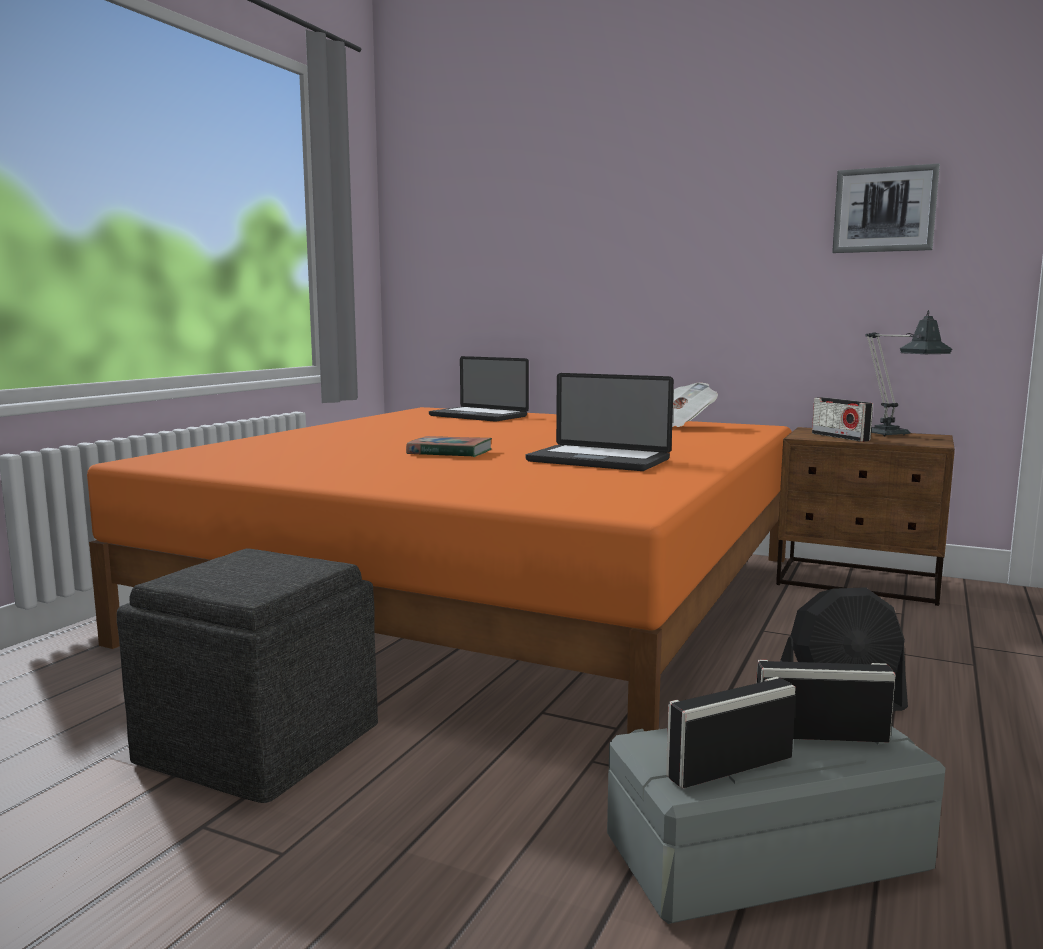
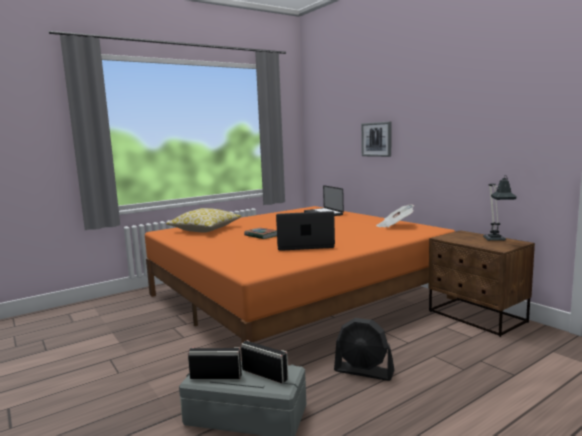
camera: 30 degrees right, 0 degrees up
grey ottoman [117,548,378,803] -> none
laptop [526,373,674,471] -> laptop turned 120 degrees clockwise [276,211,335,251]
radio [812,397,873,442] -> none
picture [832,163,940,253] -> picture moved to [361,121,391,157]
none -> pillow [166,208,242,233]

